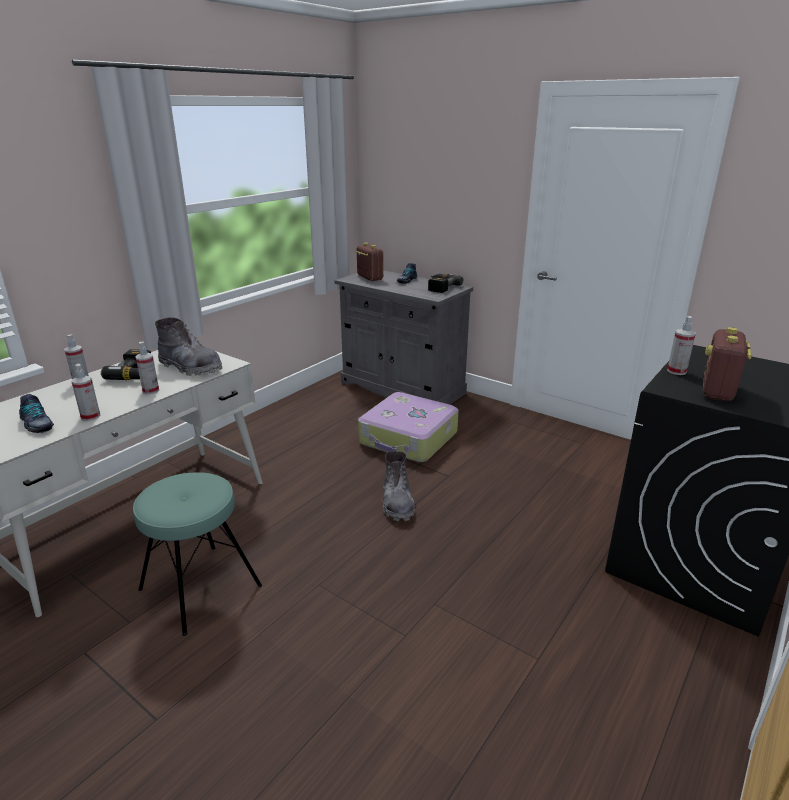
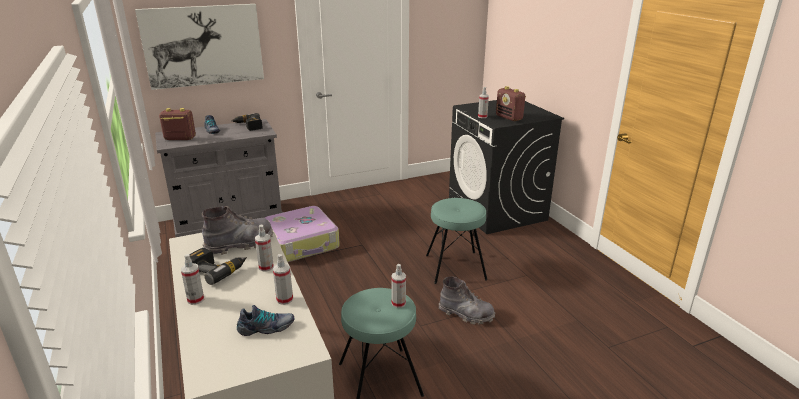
camera: 60 degrees left, 0 degrees up
grey boot [383,451,415,521] -> grey boot moved to [439,276,495,325]
none -> picture [135,4,264,90]
none -> spray bottle [391,264,406,308]
none -> turquoise stool [426,198,487,284]

